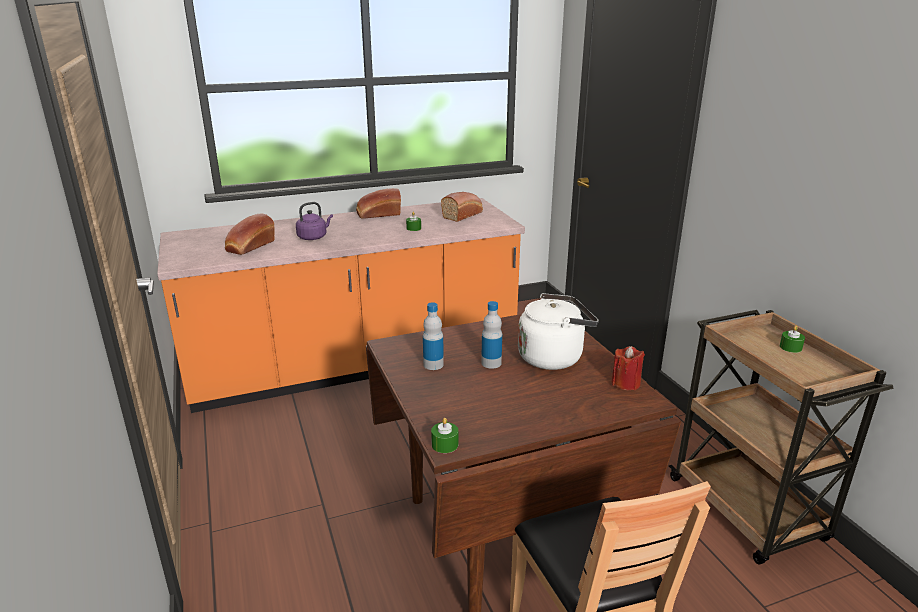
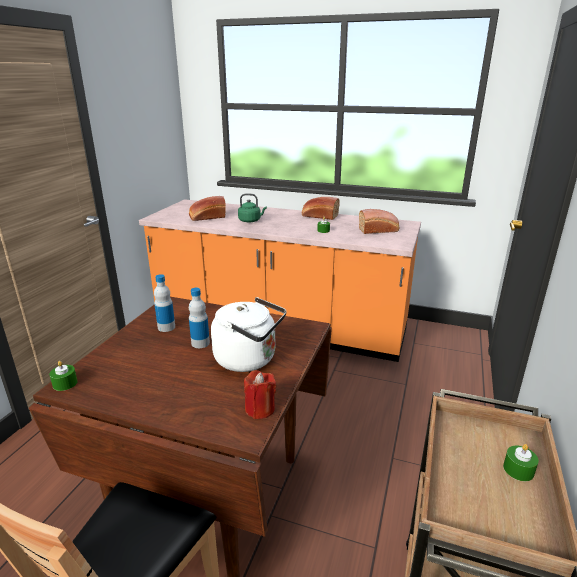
camera: 40 degrees right, 0 degrees up
purple kettle [296,202,333,240] -> green kettle [238,193,267,223]

